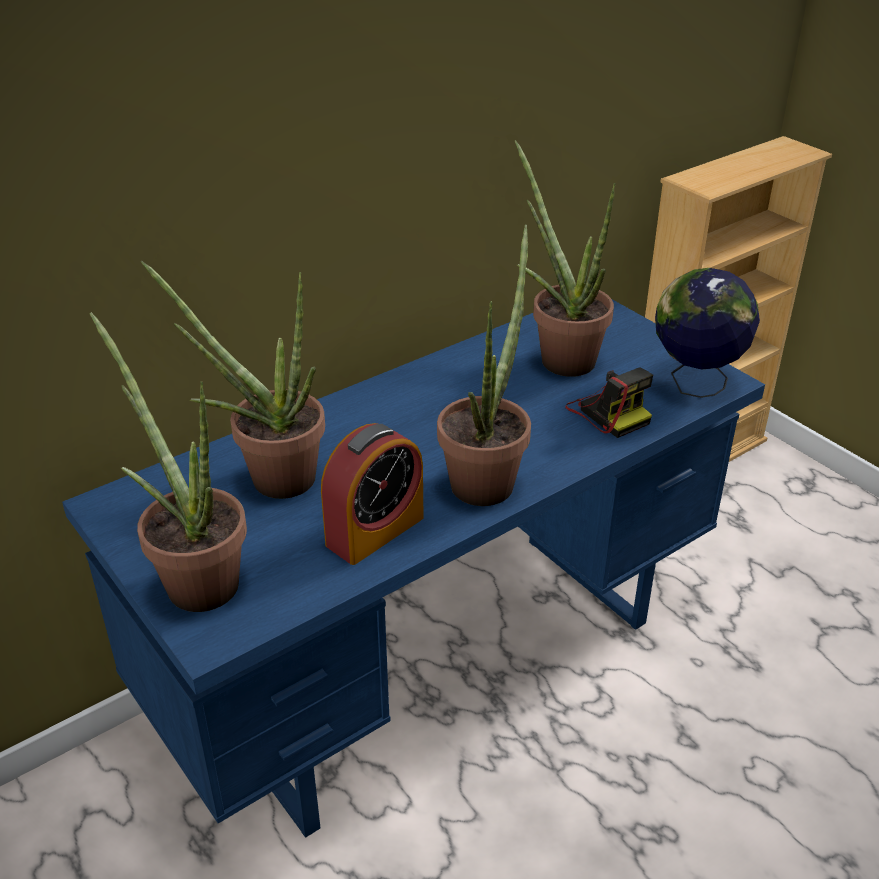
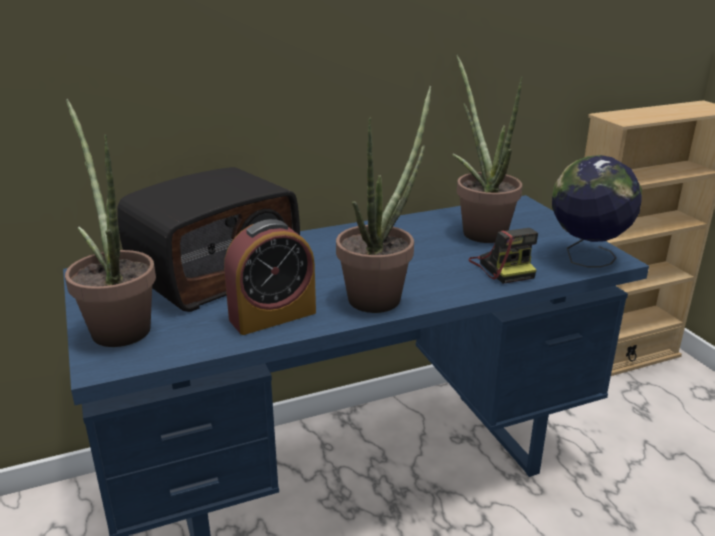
camera: 15 degrees right, 10 degrees down
potted plant [141,260,325,499] -> radio [117,167,300,312]

